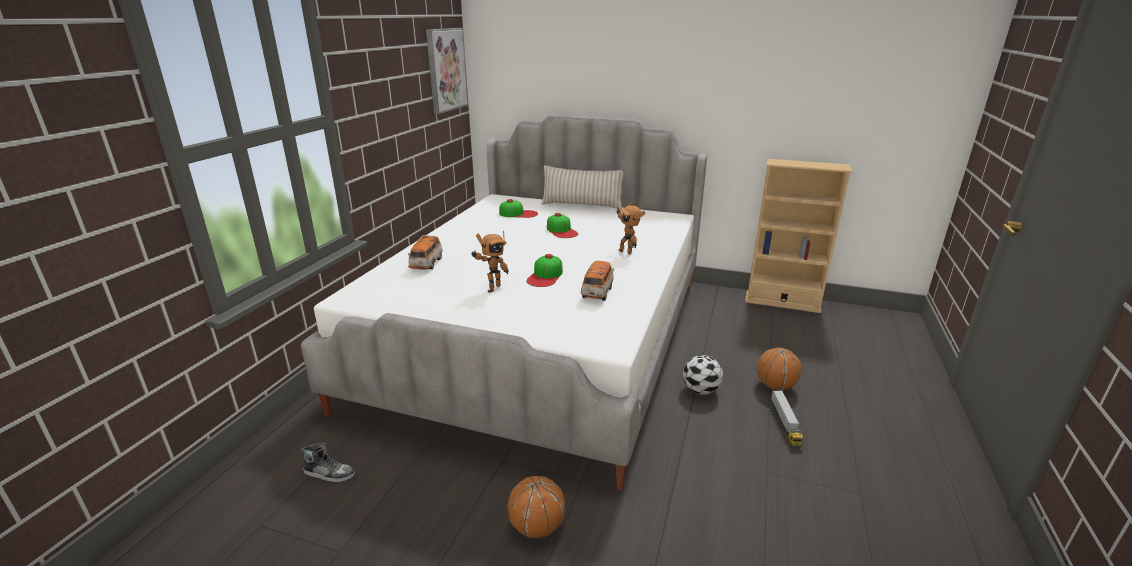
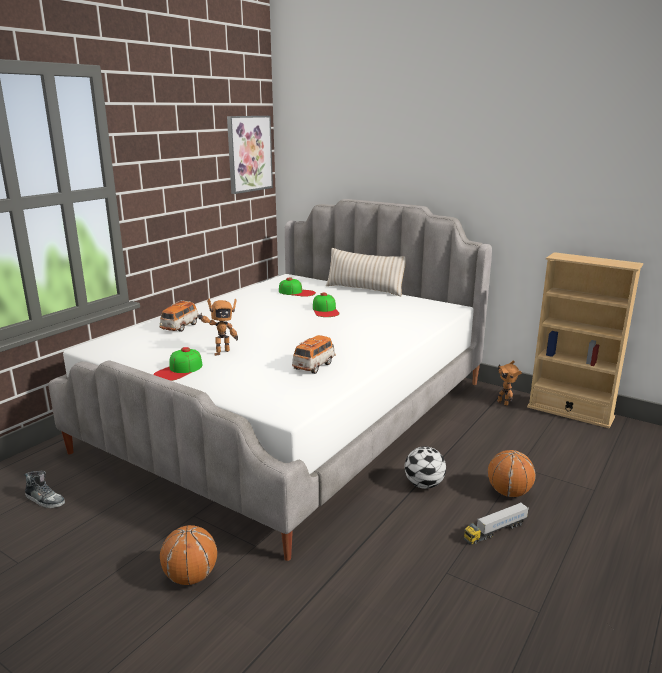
camera: 15 degrees right, 5 degrees down
cap [526,254,563,287] -> cap moved to [153,347,202,381]
toy robot [616,201,646,254] -> toy robot moved to [497,360,522,406]
toy truck [771,390,803,447] -> toy truck turned 45 degrees clockwise [464,502,529,545]

